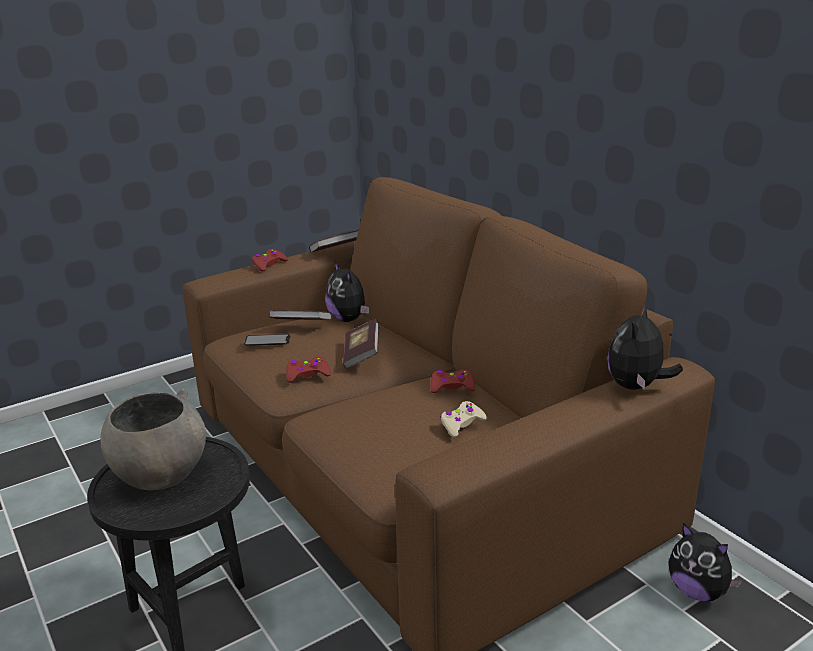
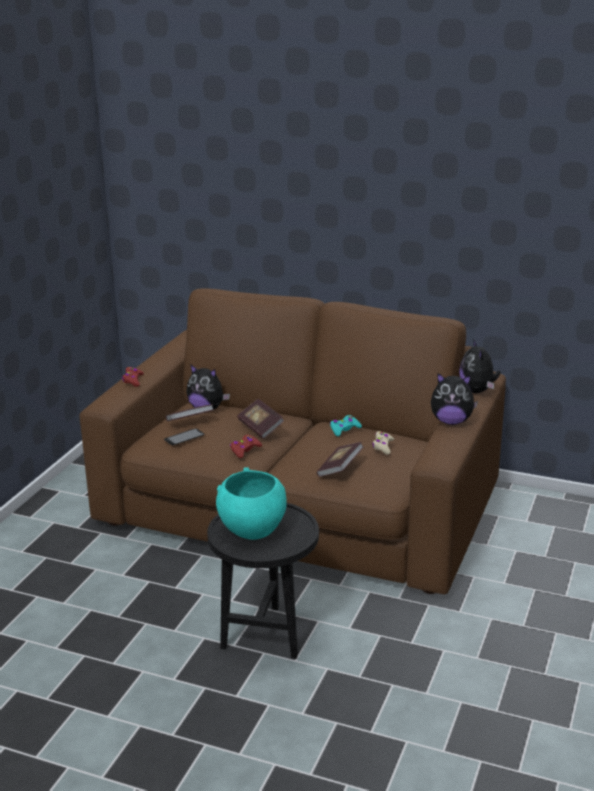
camera: 35 degrees left, 0 degrees up
grey bowl [101,389,206,490] -> turquoise bowl [216,467,287,540]
book [309,230,359,252] -> book moved to [317,442,364,477]
red game controller [430,369,476,393] -> turquoise game controller [330,415,362,436]
plush toy [668,523,743,602] -> plush toy moved to [431,373,478,425]

